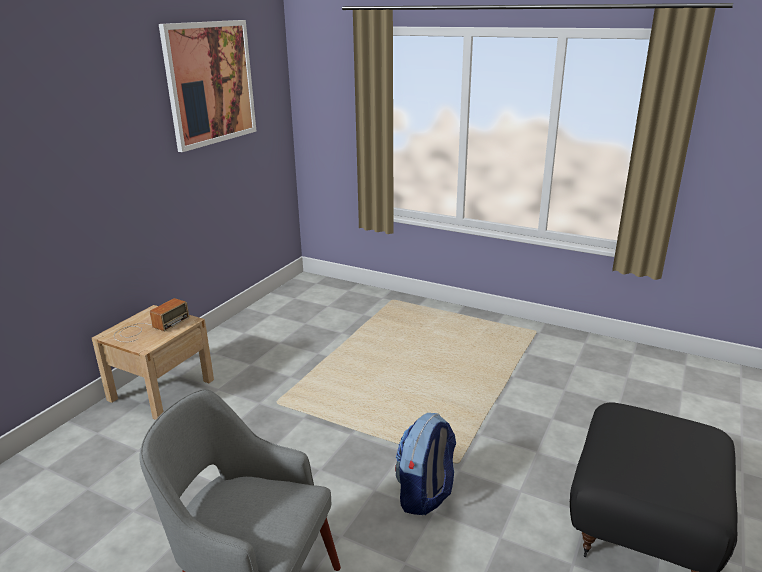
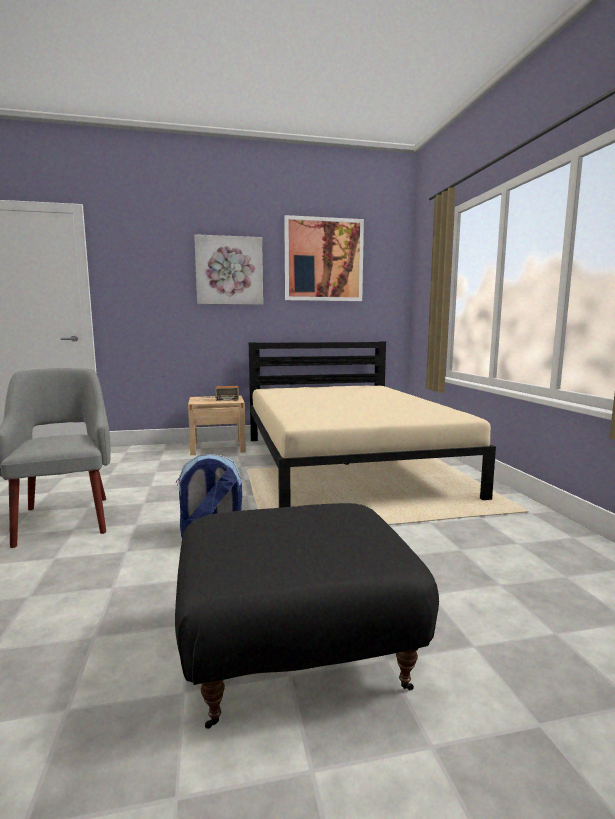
camera: 50 degrees right, 15 degrees down
none -> picture [194,234,263,305]
none -> beige bed [249,342,496,508]

